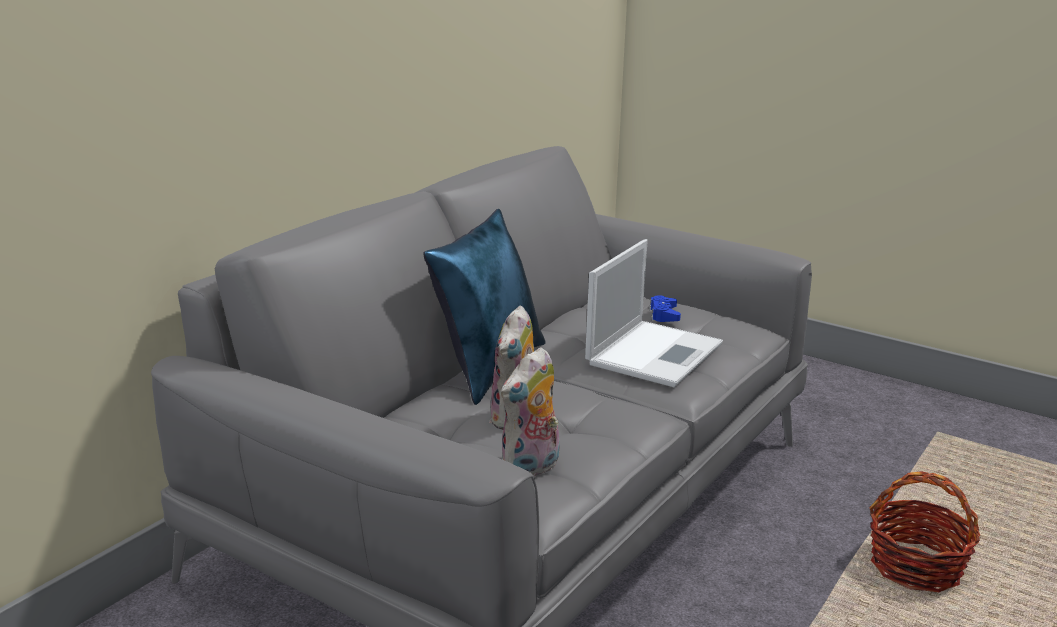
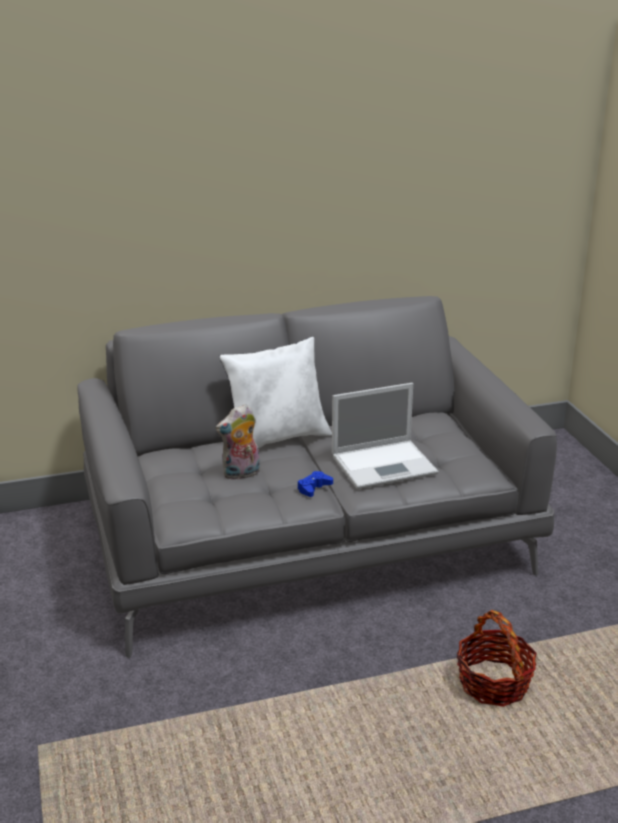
camera: 40 degrees right, 5 degrees up
blue pillow [424,209,546,405] -> white pillow [219,337,332,449]
plush toy [501,347,560,478] -> none
blue game controller [649,295,681,322] -> blue game controller moved to [298,471,333,497]

